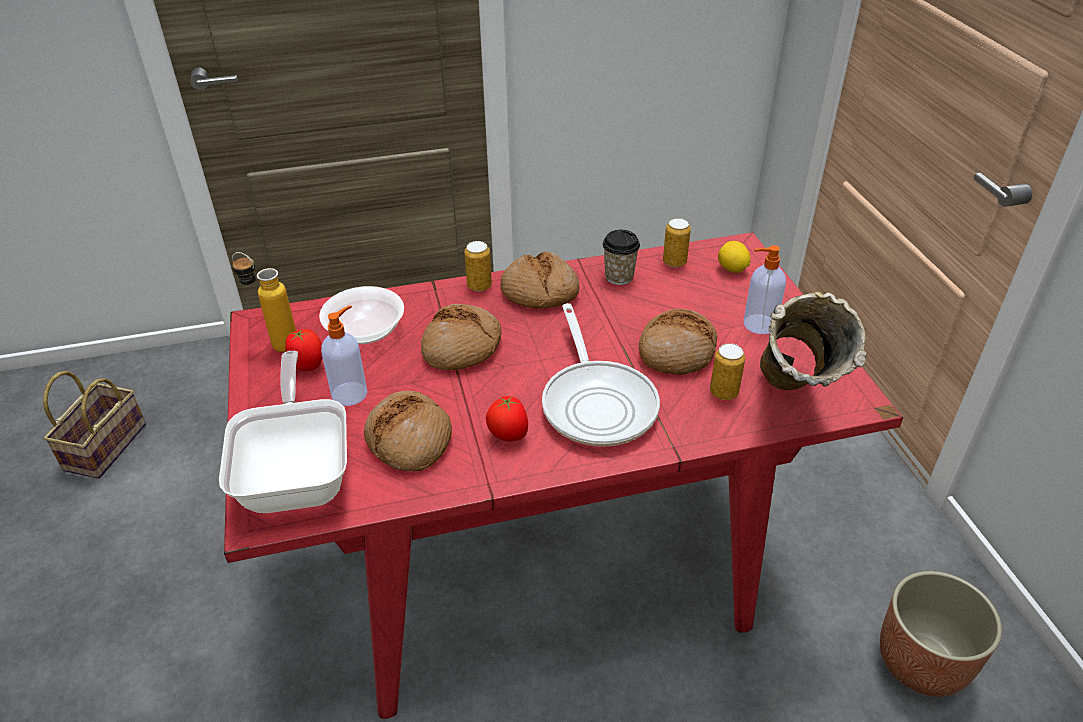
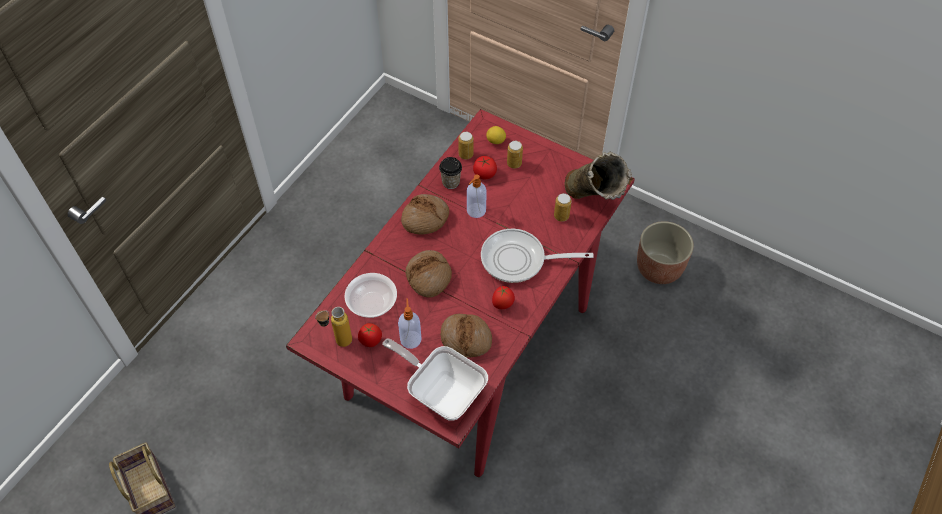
camera: 45 degrees left, 15 degrees up
can [464,241,492,291] -> can moved to [507,141,523,168]
frying pan [542,303,660,447] -> frying pan turned 150 degrees clockwise [481,229,593,283]
bread [638,309,718,375] -> none
soap dispenser [743,245,786,334] -> soap dispenser moved to [467,174,487,218]
none -> tomato [473,156,497,179]

